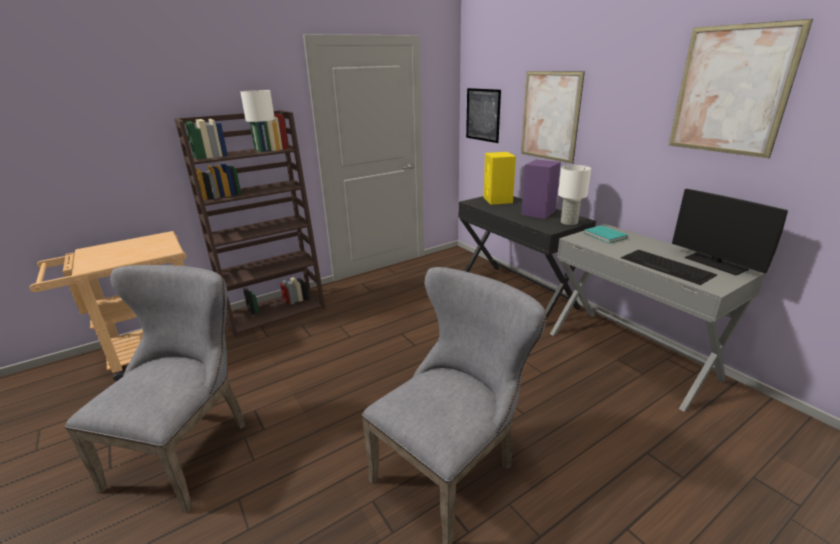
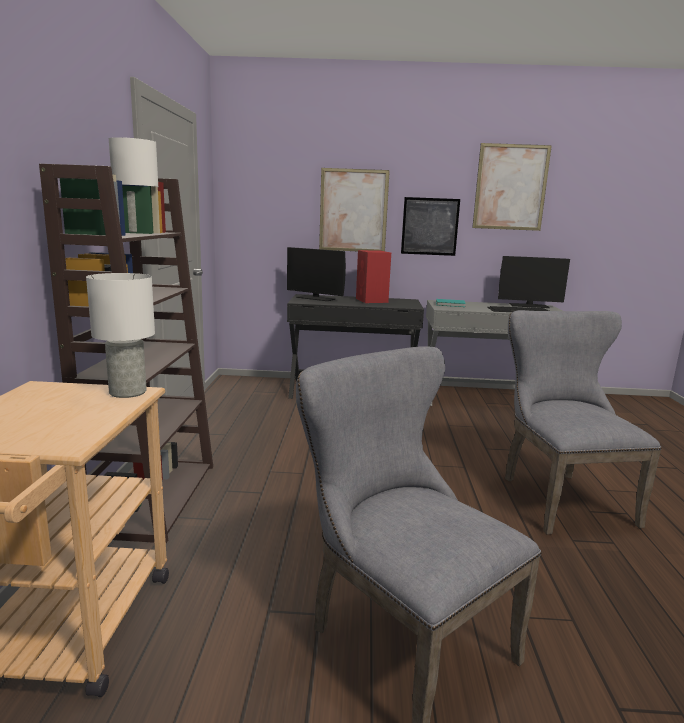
camera: 55 degrees left, 10 degrees down
picture [466,88,501,143] -> picture moved to [401,197,460,256]
yellow speaker [483,152,516,205] -> monitor [287,247,346,301]
purple speaker [521,160,561,219] -> red speaker [356,250,391,303]
white table lamp [558,165,591,225] -> white table lamp moved to [86,273,155,398]

